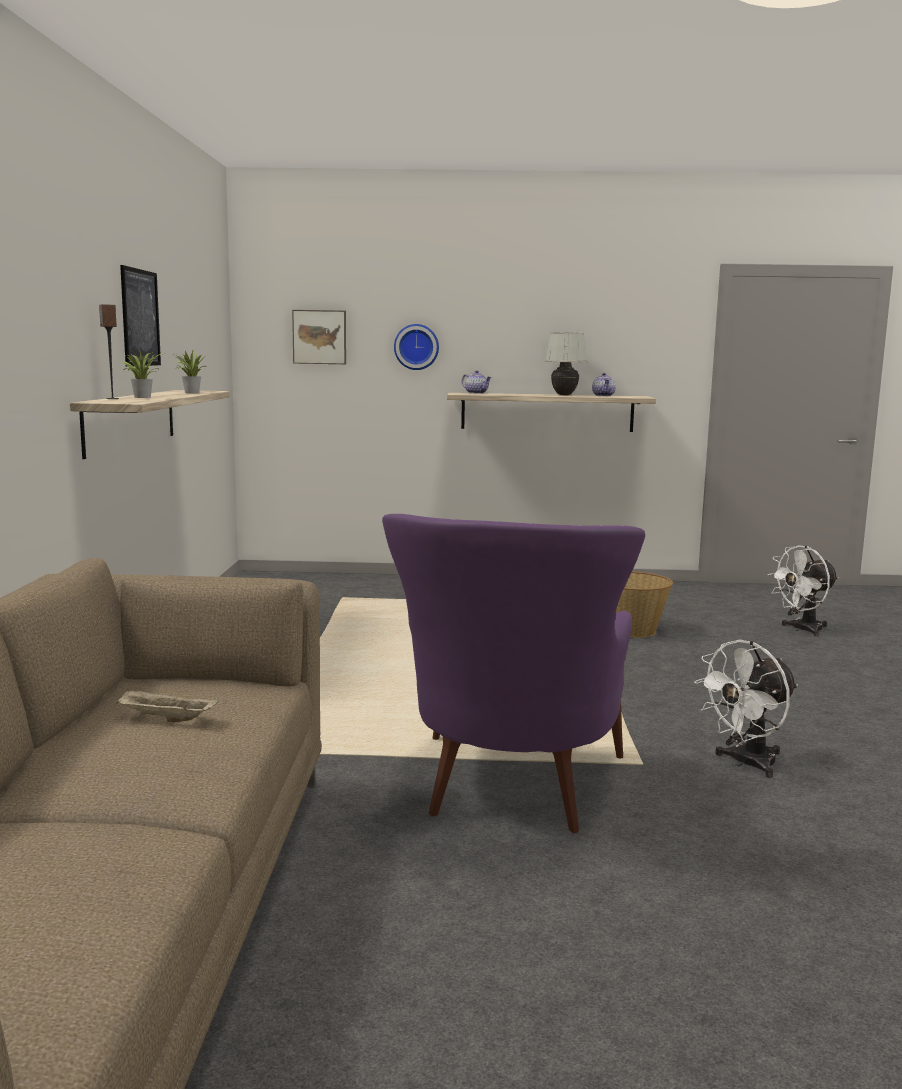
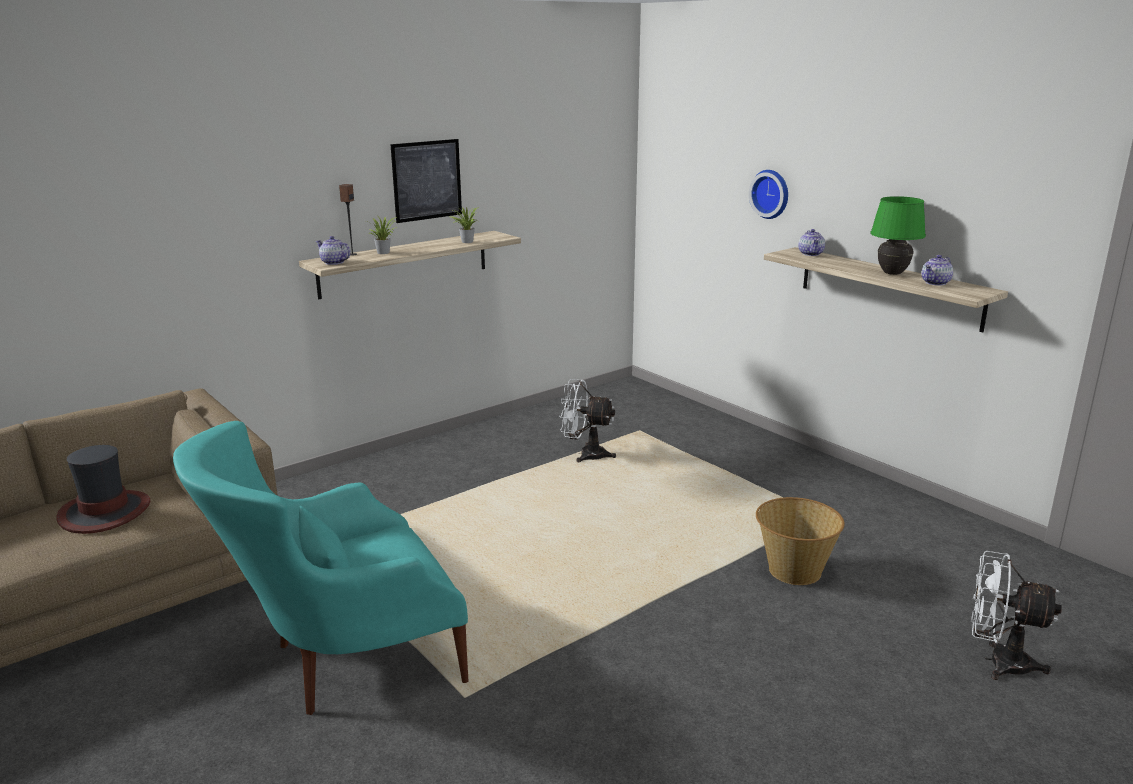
camera: 50 degrees right, 10 degrees up
beige tray [114,690,219,722] -> hat [57,445,150,534]
picture [292,310,346,364] -> none
purple armchair [382,514,645,833] -> turquoise armchair [173,421,468,715]
white table lamp [544,332,587,395] -> green table lamp [870,196,926,275]
white fan [694,640,798,778] -> white fan moved to [559,379,616,462]
none -> teapot [316,236,351,265]

